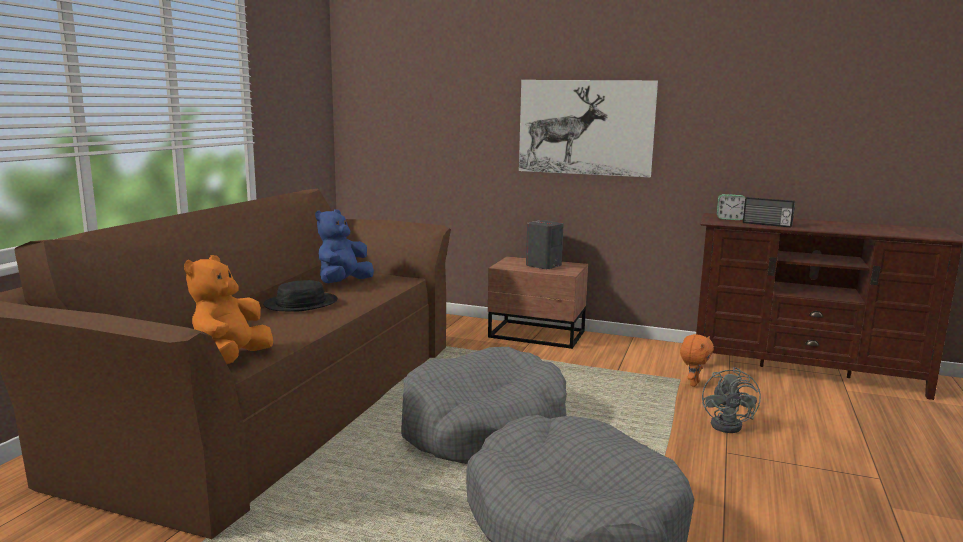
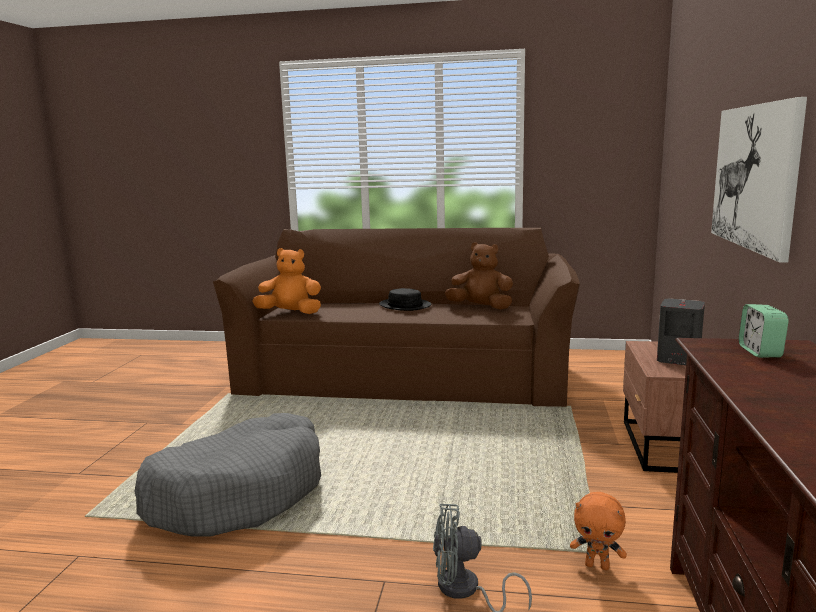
camera: 80 degrees right, 0 degrees up
blue plush toy [315,209,374,283] -> brown plush toy [445,242,513,310]
grey dog bed [401,347,567,464] -> none
radio [743,197,795,228] -> none

